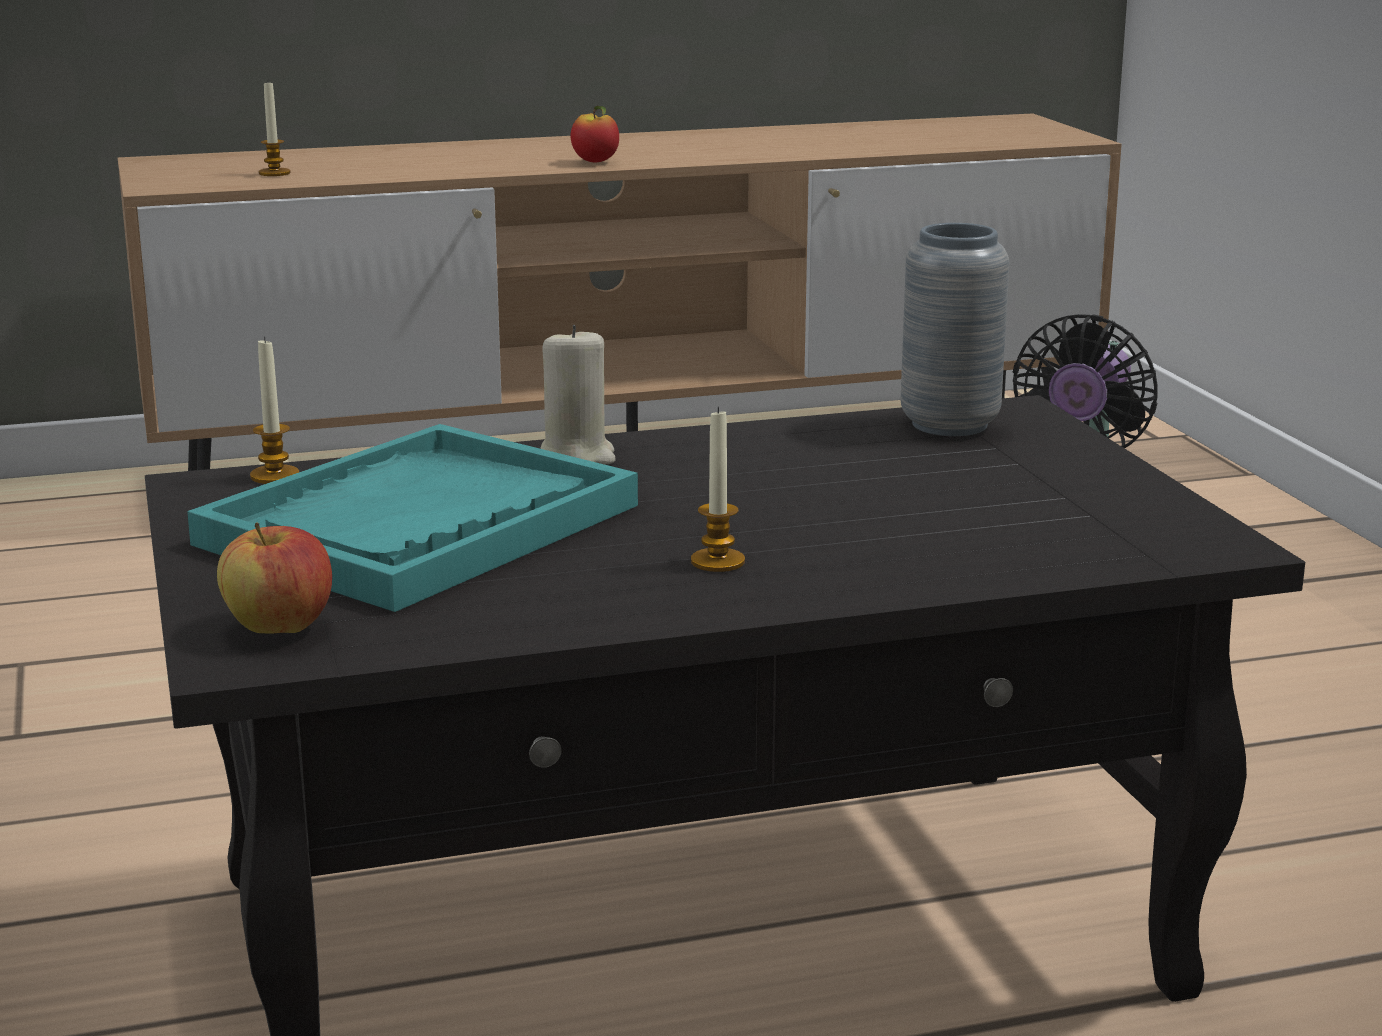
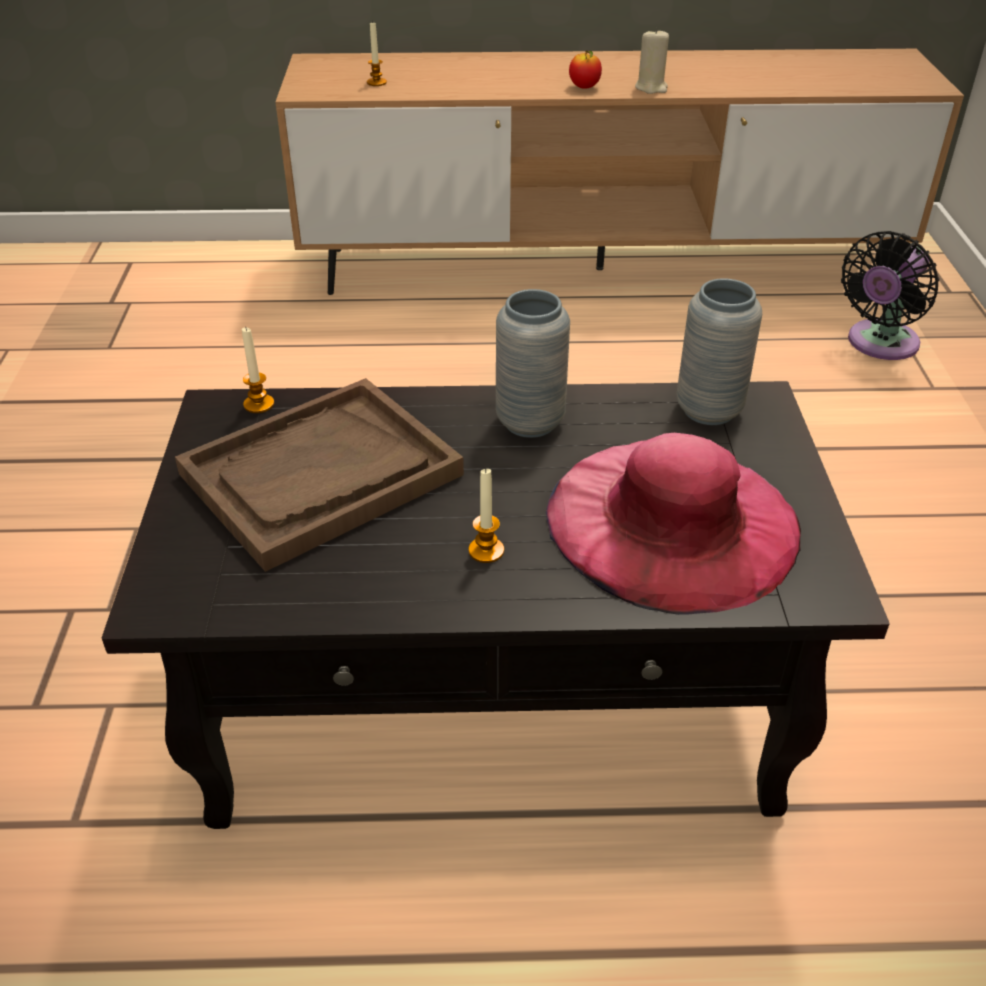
camera: 15 degrees right, 20 degrees up
turquoise tray [187,424,638,612] -> brown tray [175,378,464,572]
apple [217,522,332,634] -> none
beige candle [540,325,615,464] -> beige candle moved to [635,28,669,94]
none -> grey vase [496,289,570,438]
none -> pink hat [546,433,801,615]

